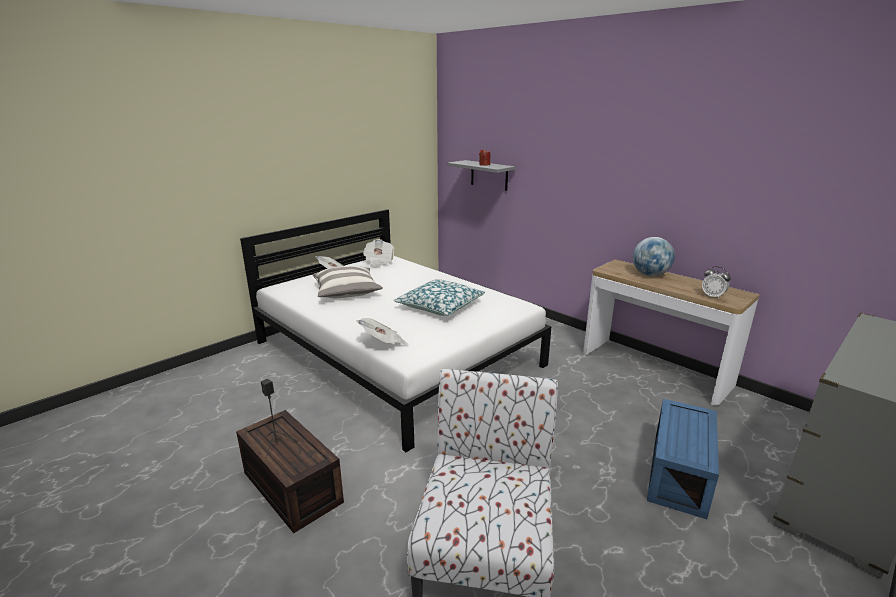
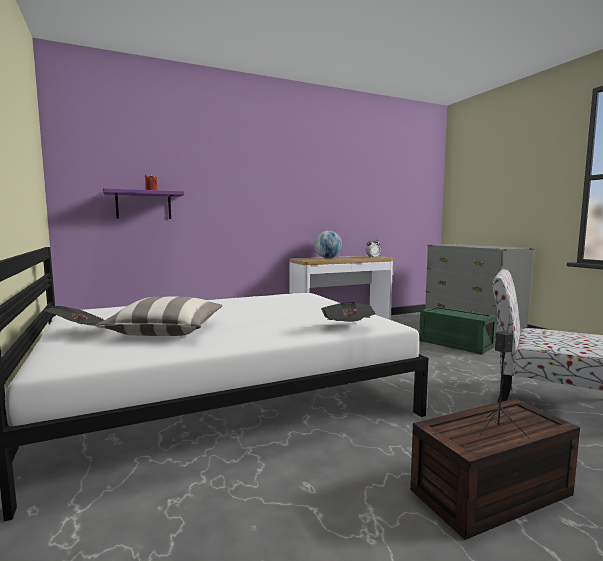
camera: 70 degrees left, 15 degrees down
newspaper [363,239,395,267] -> none
pillow [394,279,485,316] -> none
grey shelf [447,160,516,191] -> purple shelf [103,188,184,219]
blue storage box [647,399,719,519] -> green storage box [419,306,497,355]

